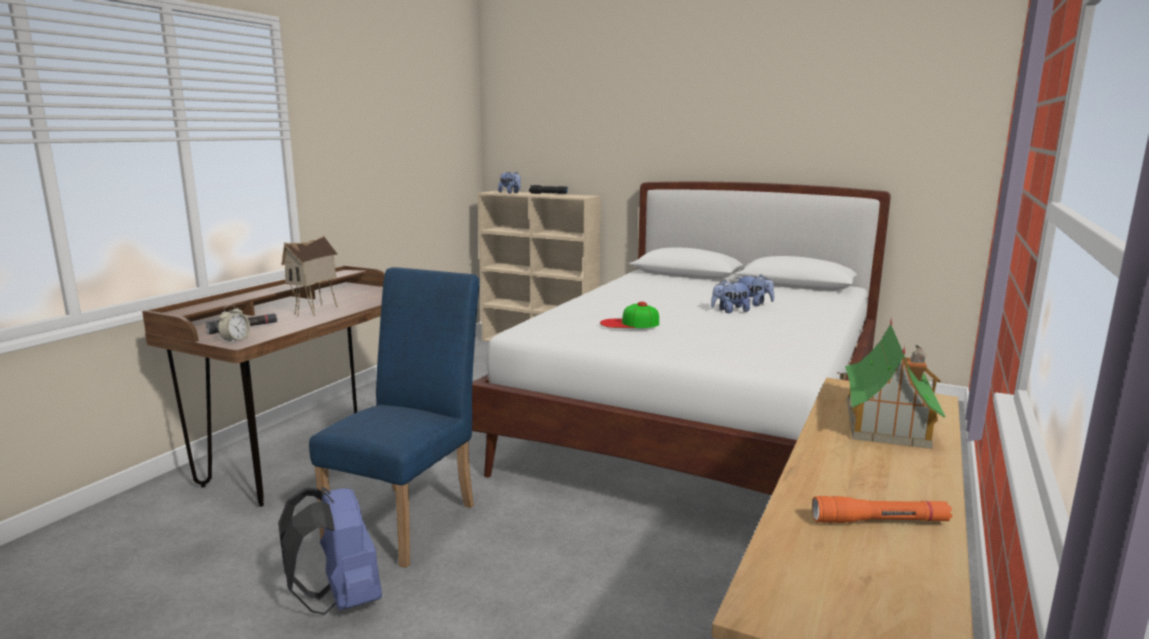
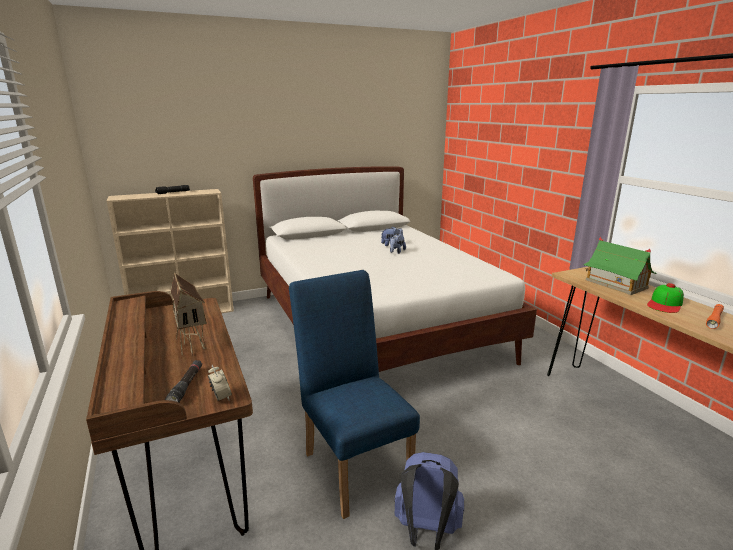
camera: 50 degrees left, 5 degrees up
plush toy [498,172,521,194] -> none
cap [600,302,659,328] -> cap moved to [647,283,684,313]

